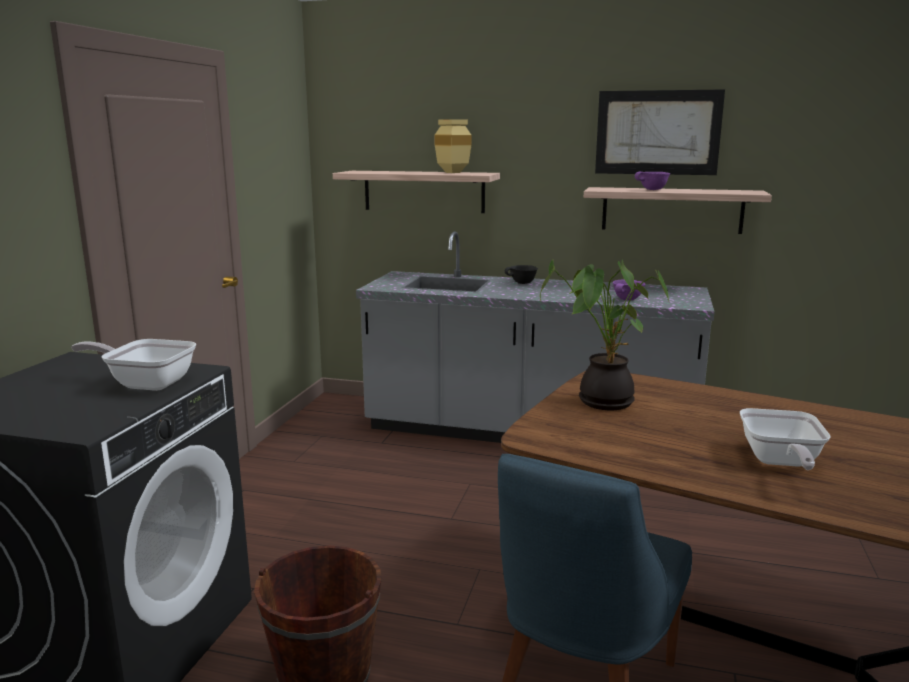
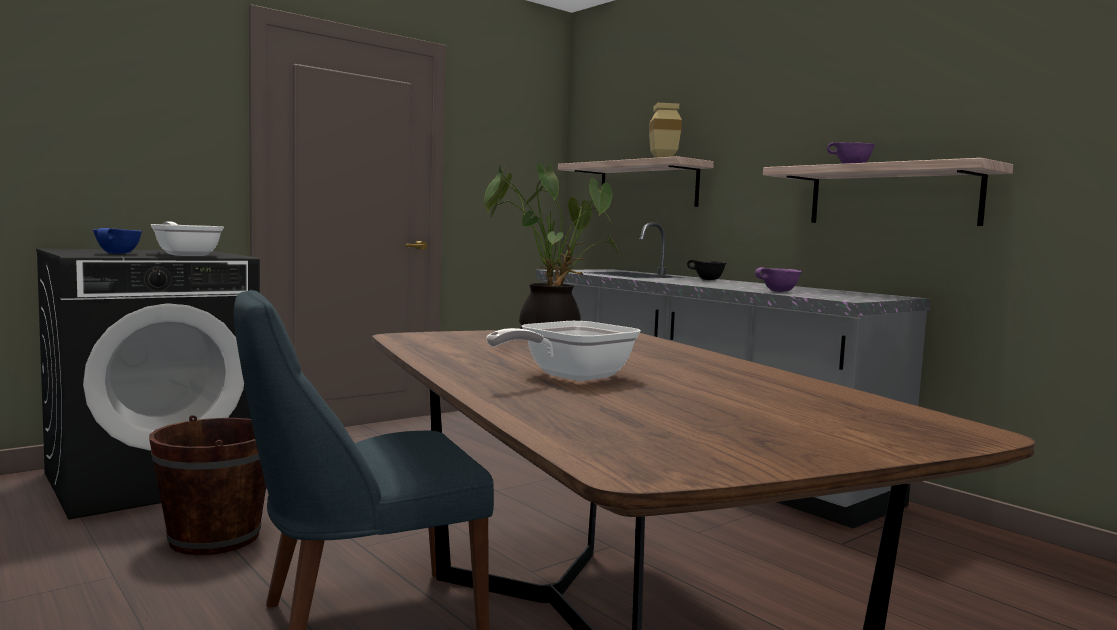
camera: 35 degrees right, 10 degrees down
picture [595,89,725,175] -> none
none -> blue bowl [93,228,142,254]

